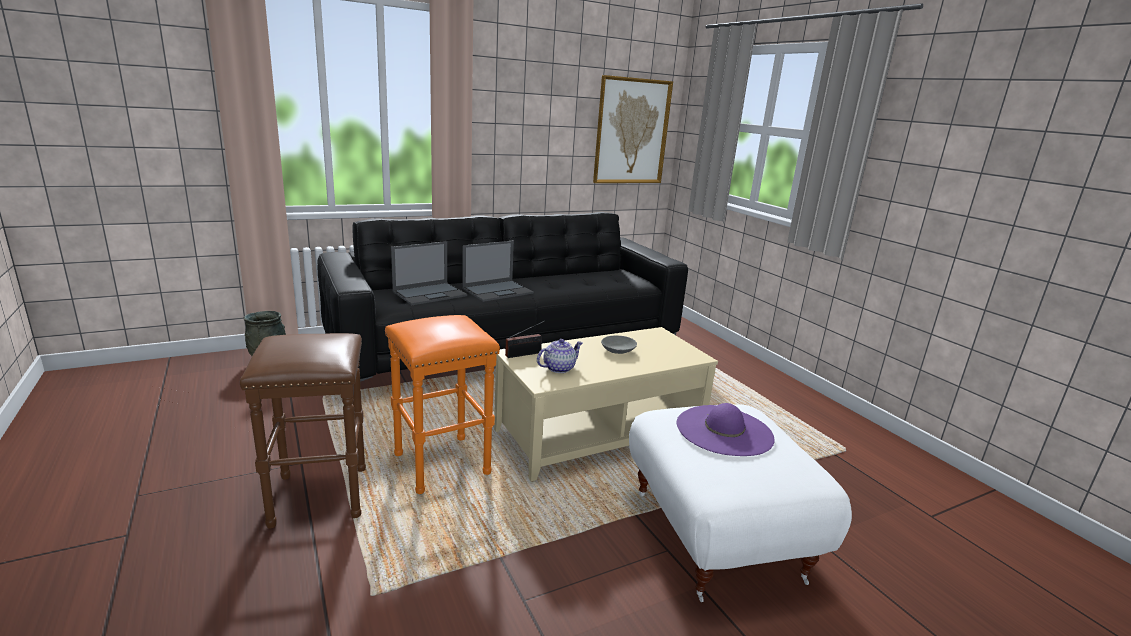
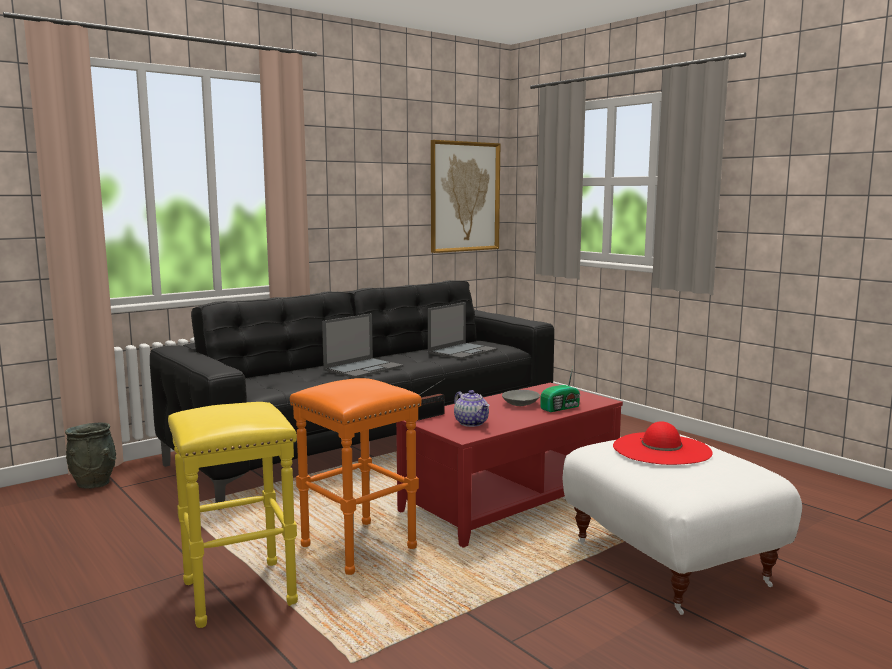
camera: 10 degrees left, 10 degrees down
brown stool [240,333,366,529] -> yellow stool [168,402,298,628]
laptop [391,241,467,305] -> laptop moved to [428,302,498,359]
beige coffee table [494,327,718,481] -> red coffee table [396,383,623,548]
teapot [537,339,583,373] -> teapot turned 105 degrees clockwise [454,390,489,427]
purple hat [677,403,775,456] -> red hat [613,421,713,465]
none -> radio [541,367,580,412]

